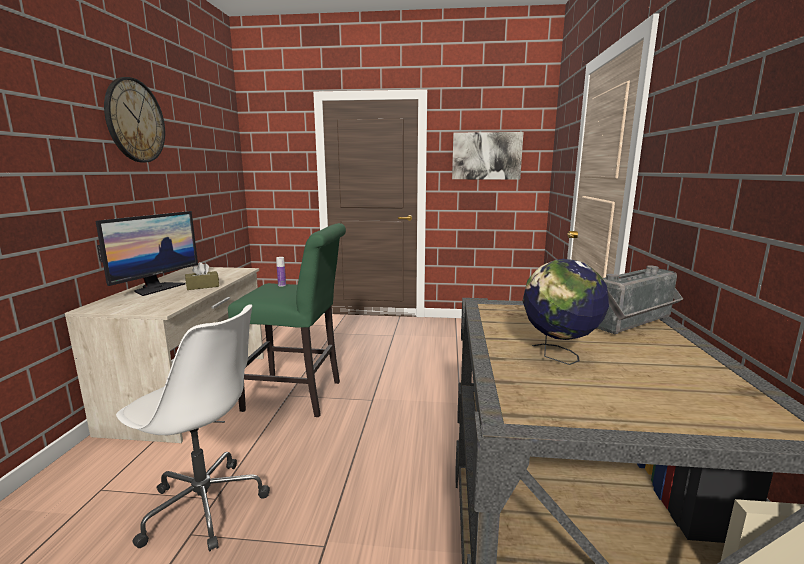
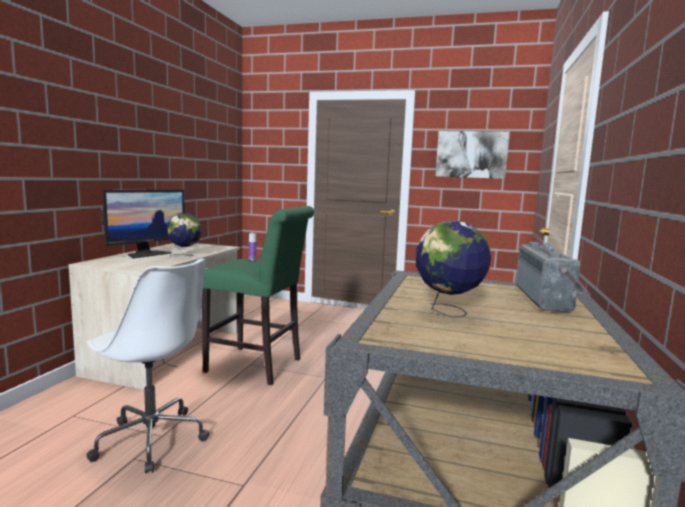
camera: 10 degrees right, 5 degrees down
wall clock [104,77,165,162] -> none
brown tissue box [185,262,219,290] -> globe [166,213,202,256]
radio [597,266,683,334] -> radio turned 60 degrees counterclockwise [516,242,588,312]

